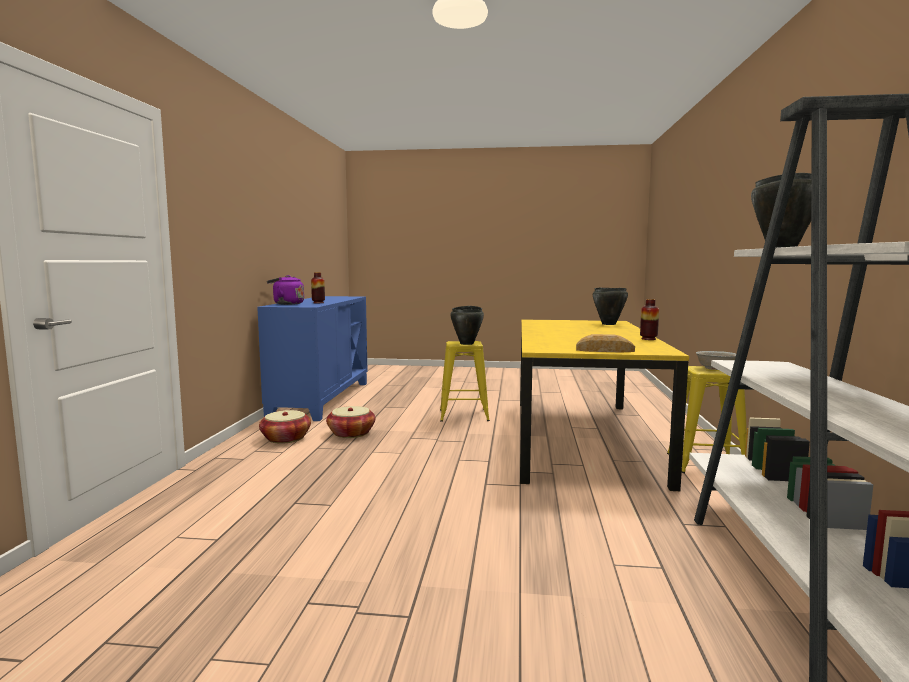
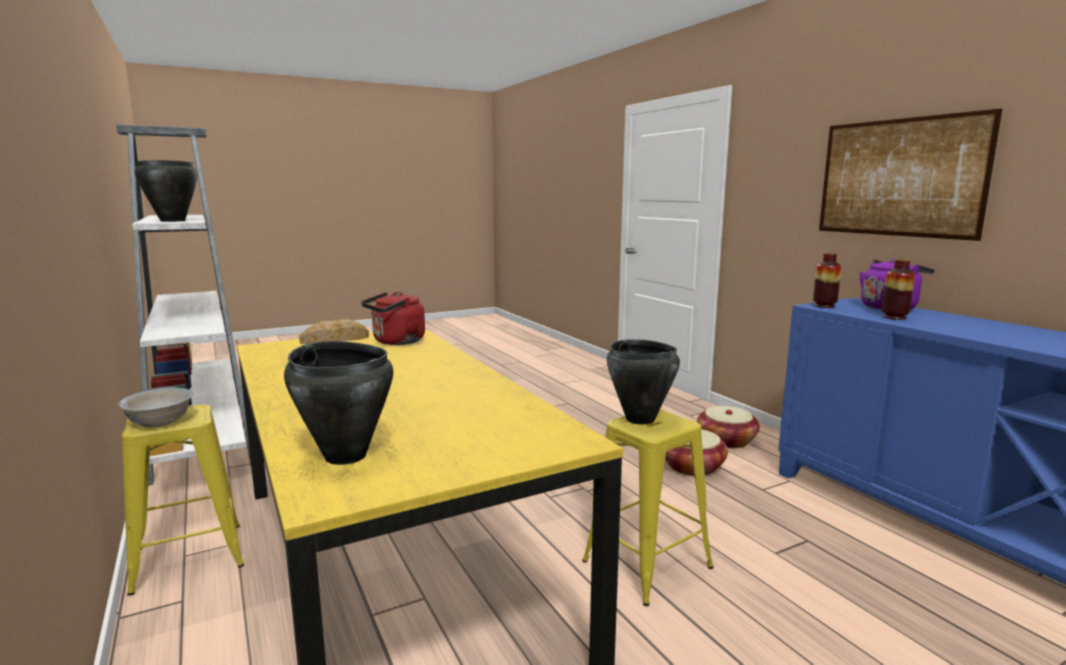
camera: 145 degrees right, 5 degrees up
vase [640,299,659,340] -> vase moved to [813,253,841,308]
none -> red kettle [361,292,425,345]
none -> picture [819,108,1002,241]

